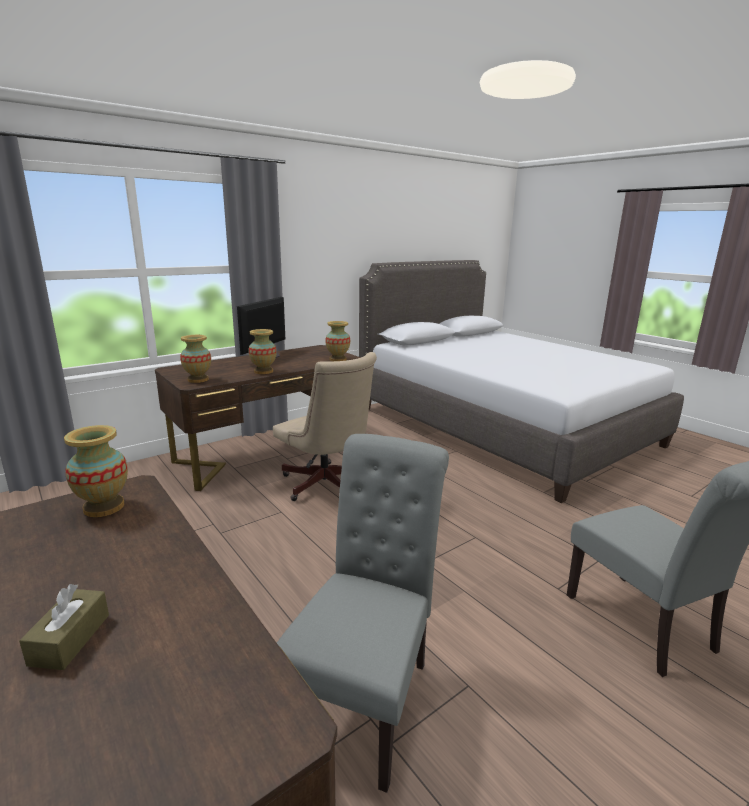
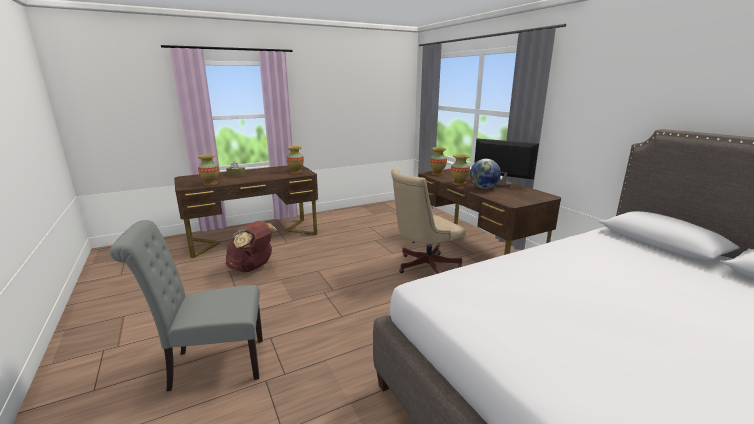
camera: 100 degrees right, 0 degrees up
grey chair [277,434,449,793] -> brown backpack [225,221,277,272]
vase [325,321,350,361] -> vase moved to [198,154,219,186]
none -> globe [470,159,501,189]

